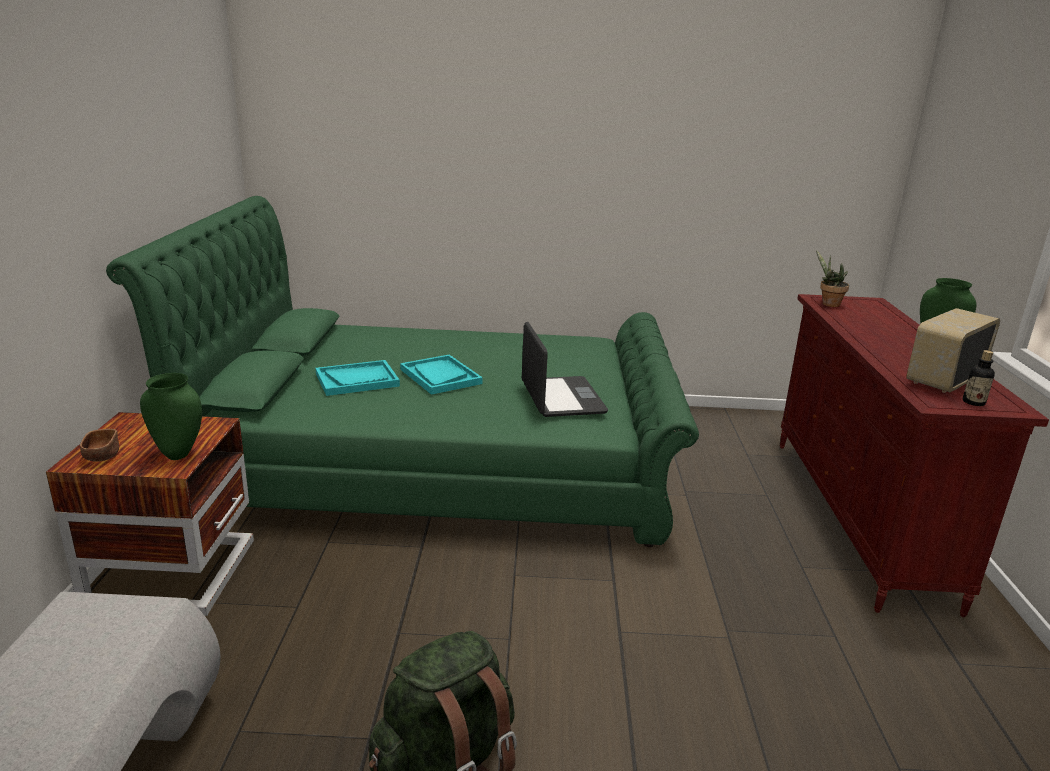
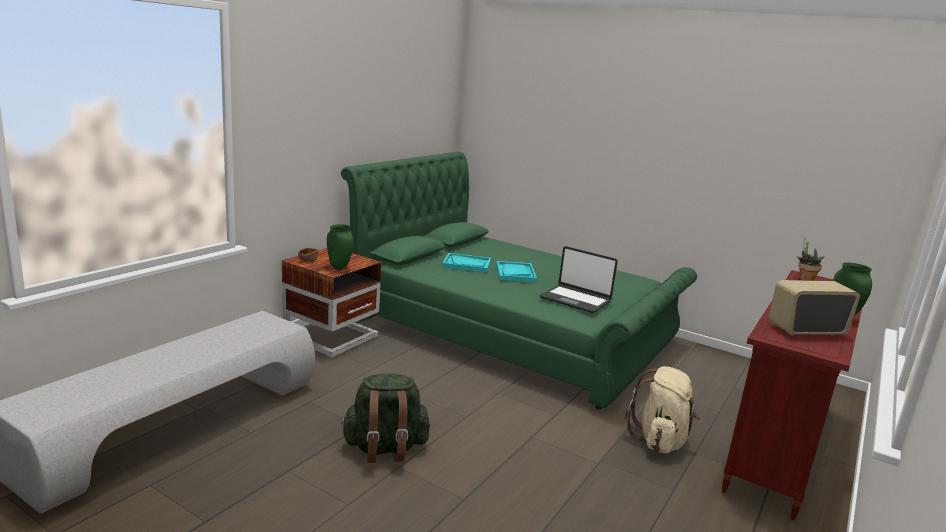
camera: 30 degrees right, 5 degrees down
laptop [522,322,608,417] -> laptop turned 105 degrees clockwise [540,246,618,313]
bottle [963,350,995,406] -> none
none -> beige backpack [625,366,701,454]

